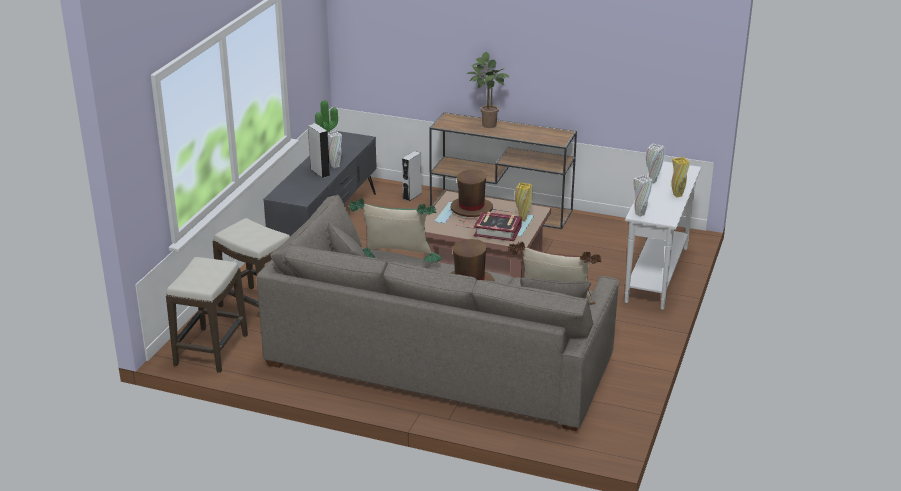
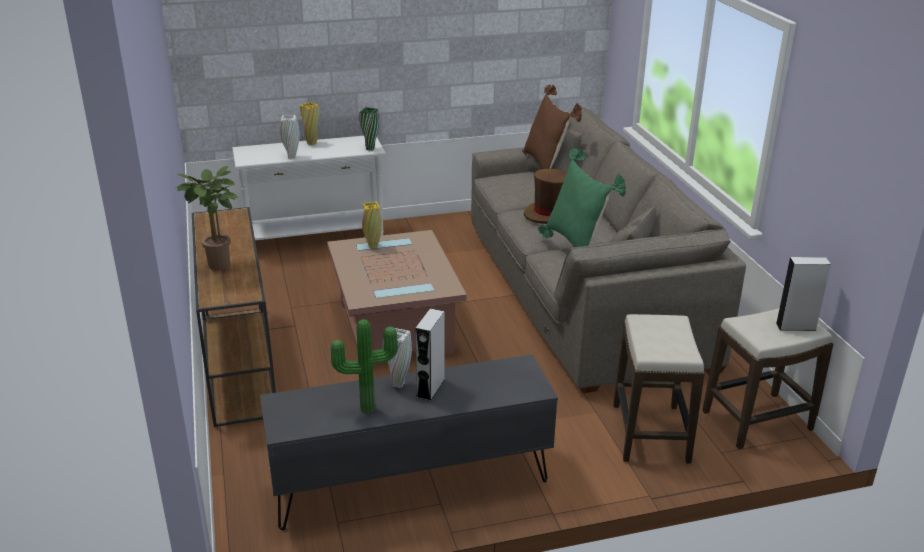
camera: 125 degrees left, 0 degrees up
grey speaker [402,151,422,201] -> grey speaker moved to [776,257,831,331]
brown hat [451,170,493,217] -> none
book [474,212,522,241] -> none
white vase [633,175,653,217] -> green vase [359,107,379,151]

